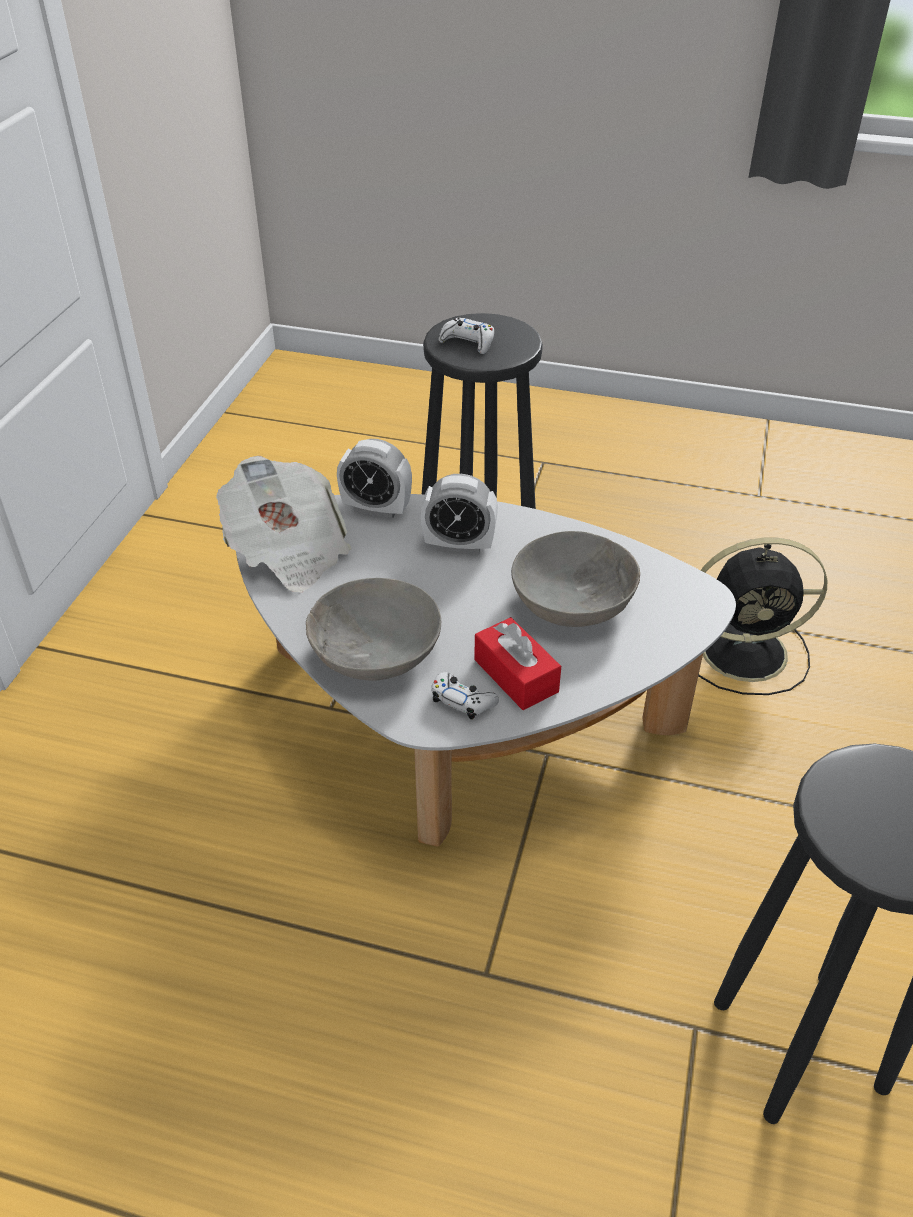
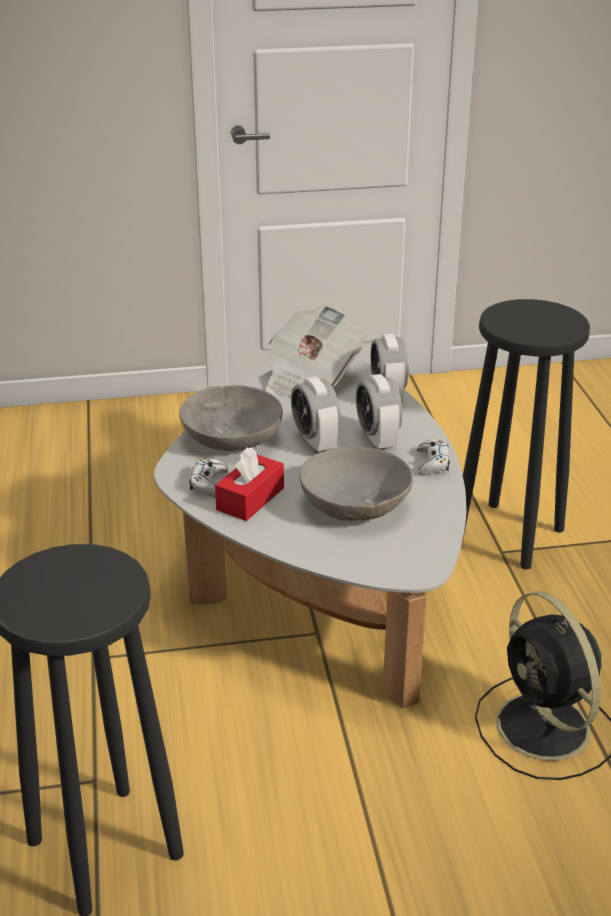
camera: 65 degrees right, 10 degrees down
white game controller [439,318,494,354] -> white game controller moved to [417,439,450,476]
none -> alarm clock [291,377,340,454]

